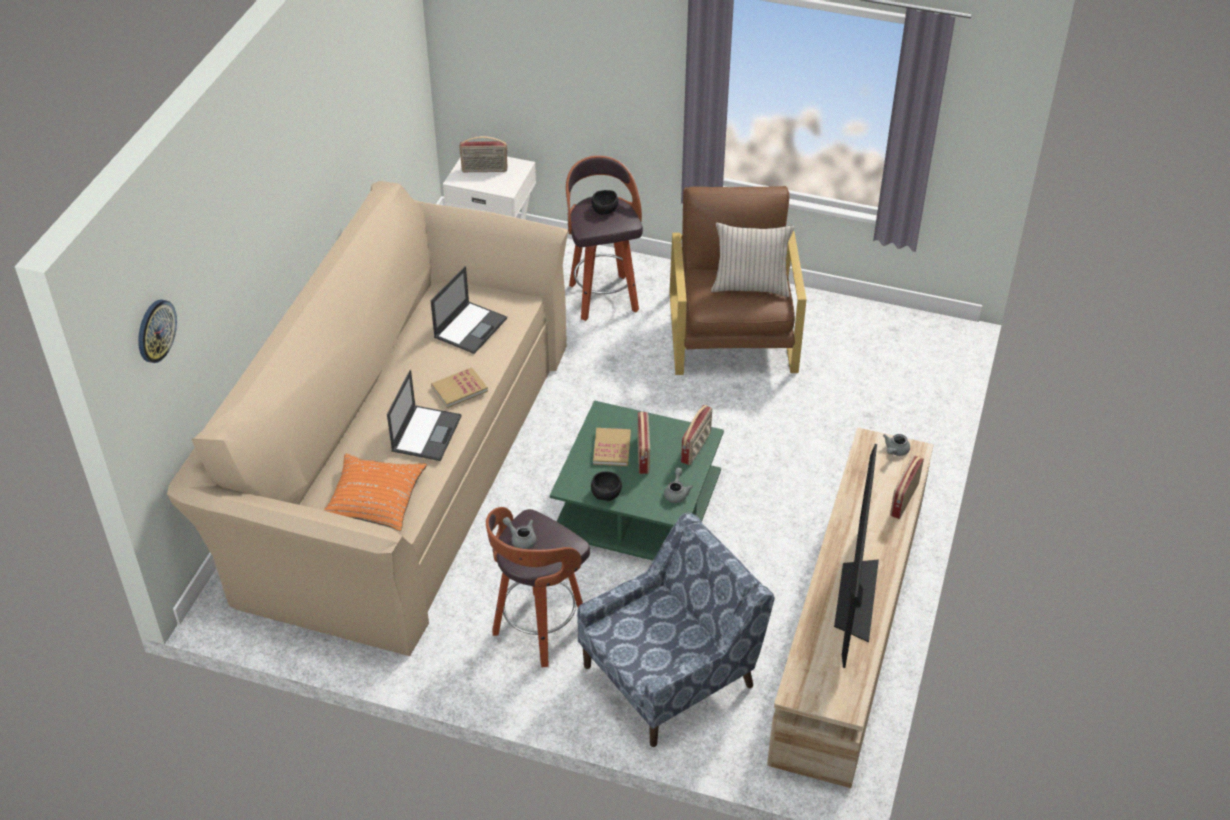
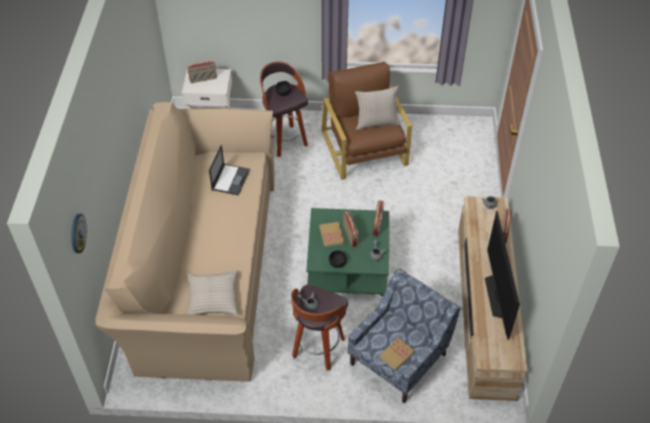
camera: 15 degrees left, 5 degrees up
orange pillow [324,454,427,531] -> beige pillow [187,270,238,315]
laptop [387,370,461,461] -> none
book [431,367,488,408] -> book moved to [379,338,415,371]

